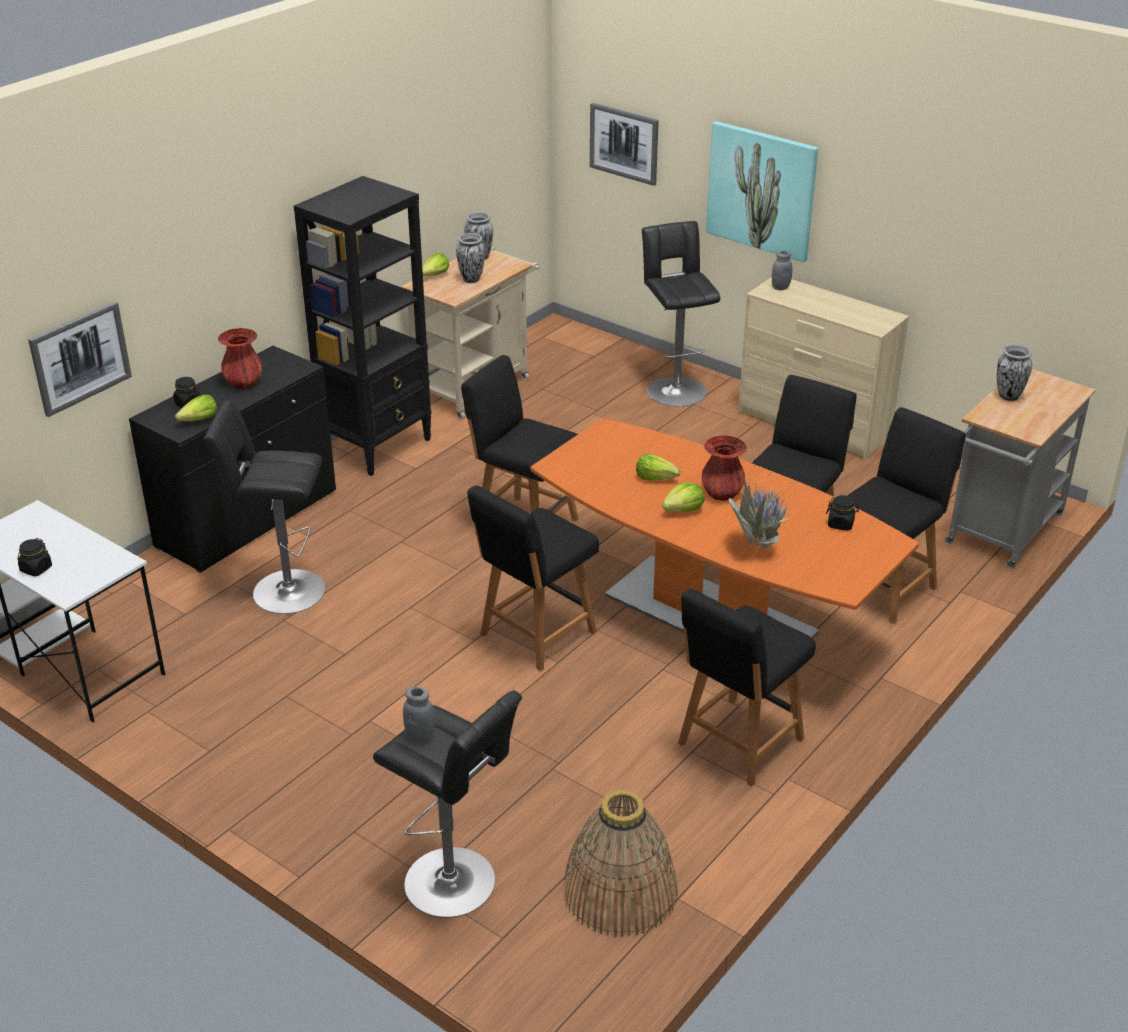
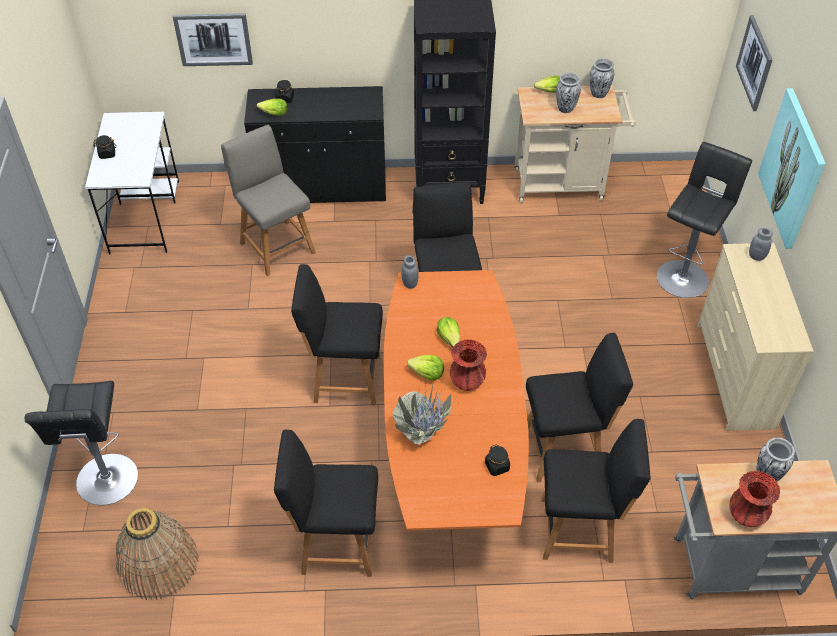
camera: 50 degrees right, 15 degrees up
black stool [204,401,325,614] -> grey chair [221,125,316,276]
red vase [218,328,262,388] -> red vase moved to [729,471,780,527]
grey jar [403,687,435,742] -> grey jar moved to [401,255,419,289]

